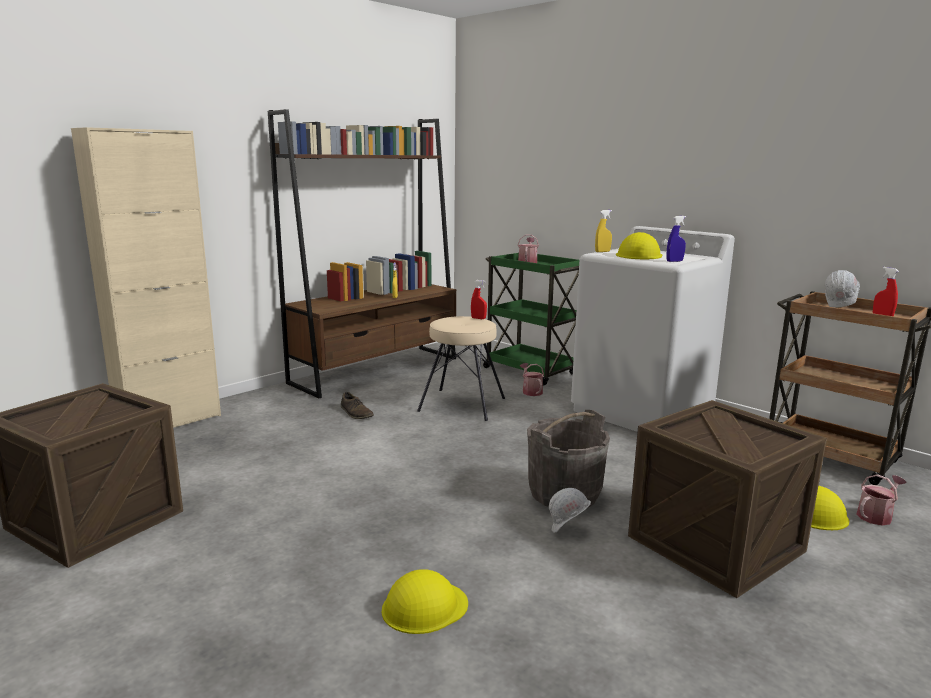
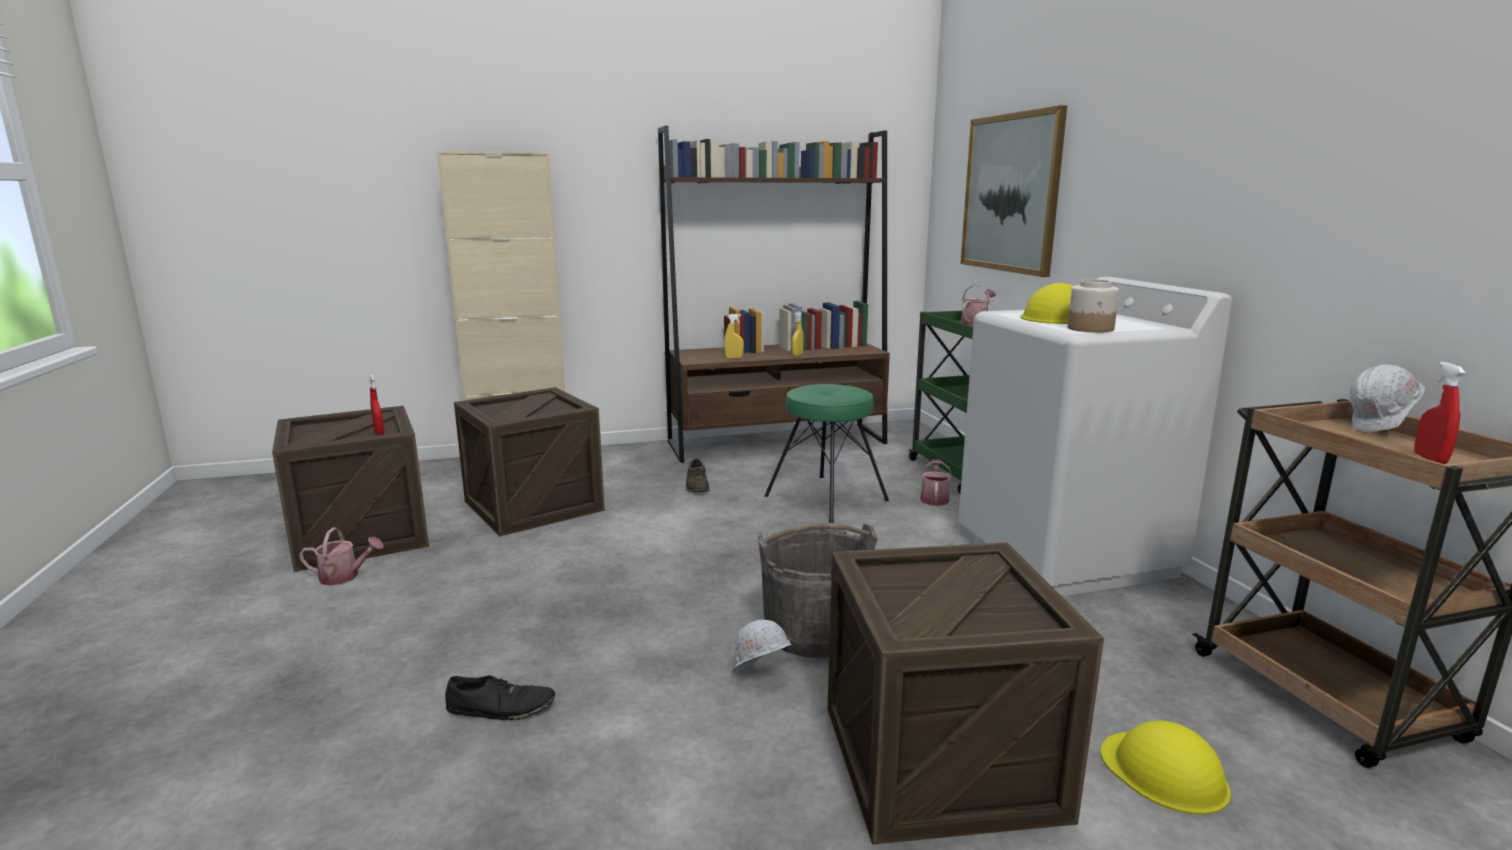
camera: 30 degrees right, 0 degrees up
yellow hard hat [382,569,468,634] -> black shoe [445,675,555,720]
beige stool [417,316,505,421] -> green stool [764,384,889,523]
red spray bottle [471,280,487,319] -> red spray bottle moved to [369,375,384,435]
yellow spray bottle [595,210,612,252] -> yellow spray bottle moved to [724,314,744,359]
blue spray bottle [666,216,686,262] -> jar [1068,279,1119,332]
watering can [856,474,906,526] -> watering can moved to [299,527,383,586]
none -> crate [454,387,605,537]
none -> picture [961,105,1067,277]

